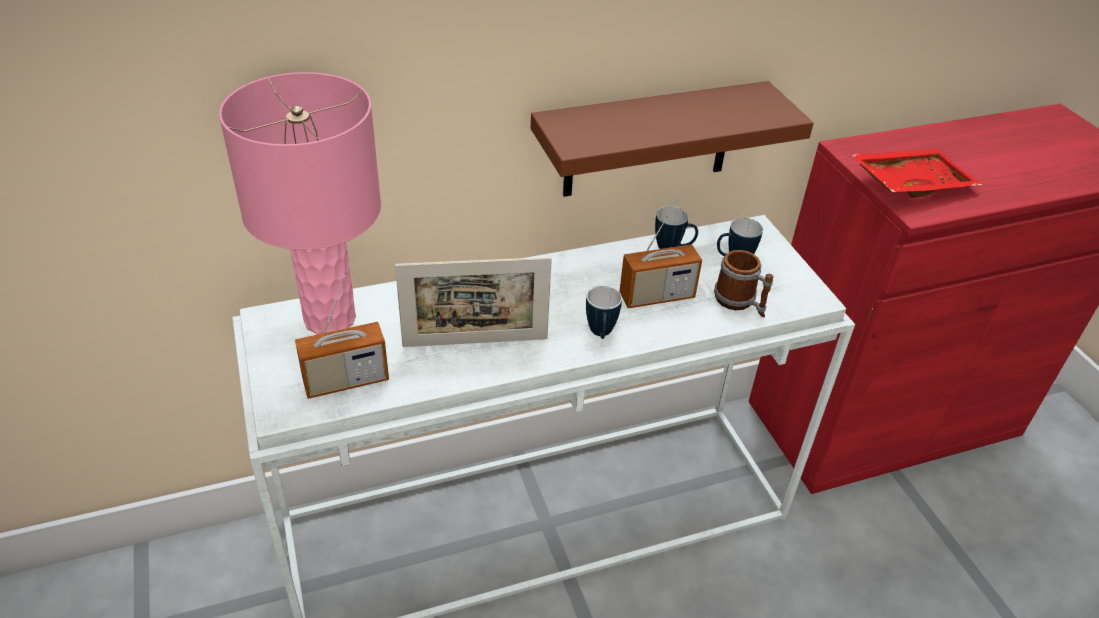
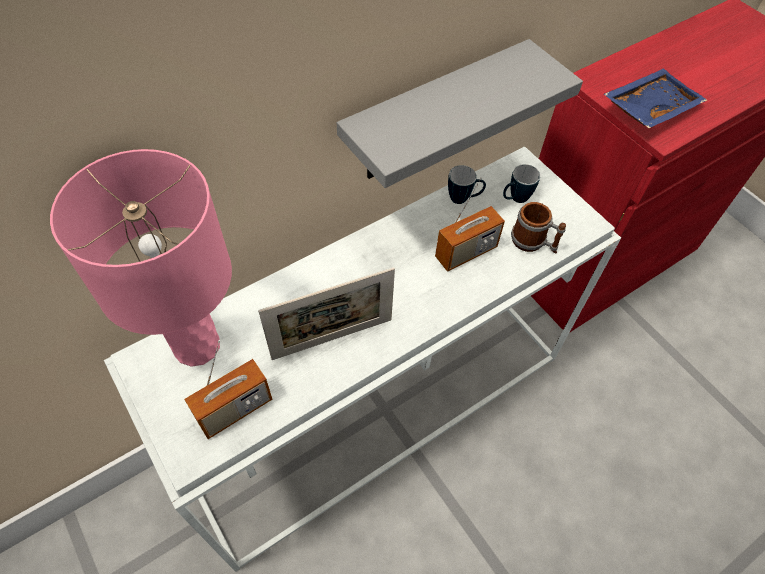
camera: 15 degrees left, 15 degrees up
brown shelf [531,81,814,197] -> grey shelf [337,39,583,188]
mug [586,286,622,339] -> none
red tray [851,149,982,198] -> blue tray [604,69,707,128]

